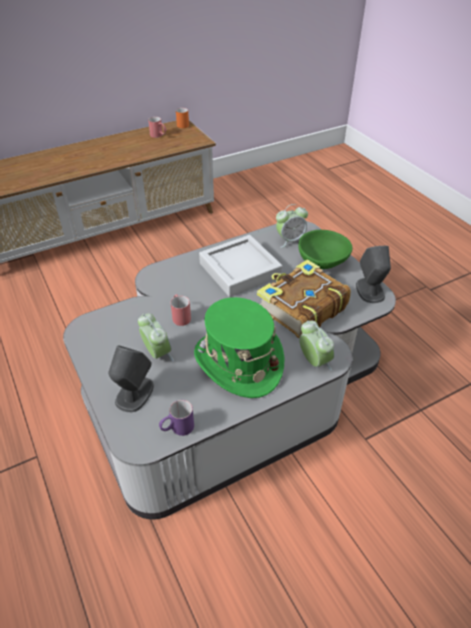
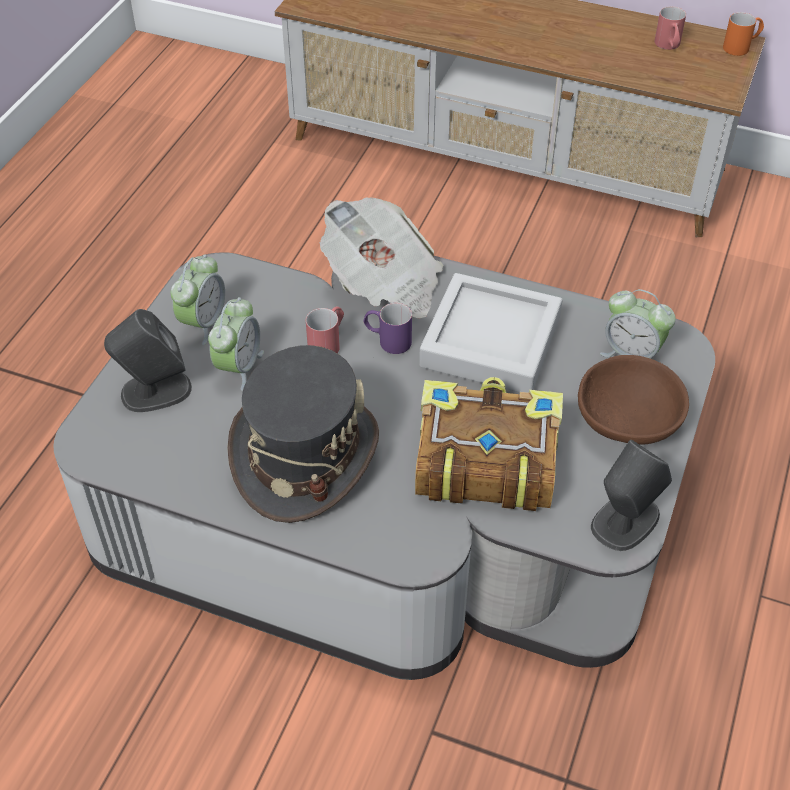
camera: 50 degrees right, 5 degrees up
purple mug [159,400,194,436] -> purple mug moved to [364,303,412,354]
green hat [194,297,284,398] -> grey hat [227,345,379,523]
green bowl [298,230,353,269] -> brown bowl [578,355,689,445]
alarm clock [299,321,335,371] -> alarm clock moved to [171,254,225,345]
none -> newspaper [320,197,443,318]

